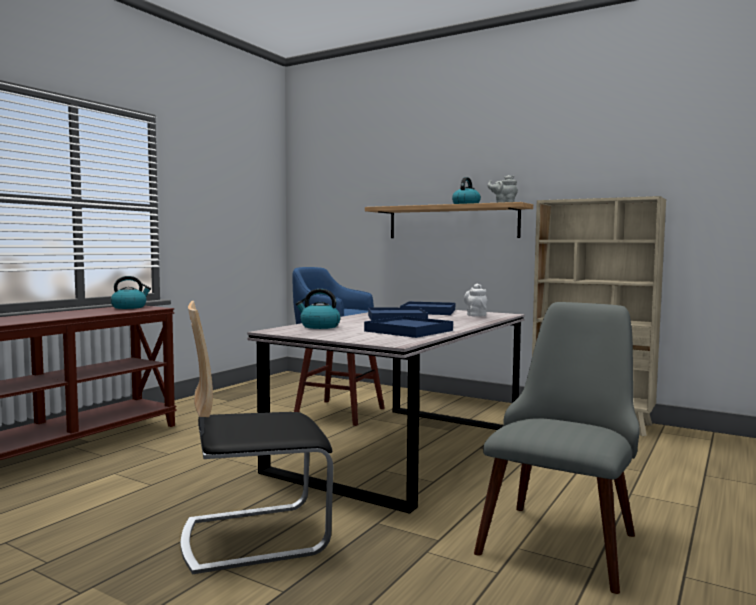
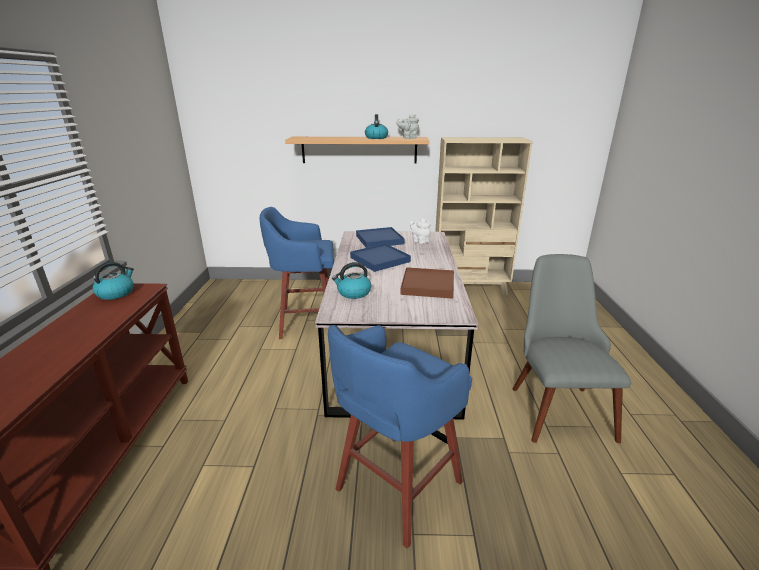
camera: 30 degrees left, 20 degrees up
chair [180,301,333,574] -> blue stool [328,325,472,548]
blue tray [364,316,453,338] -> brown tray [400,267,454,299]

